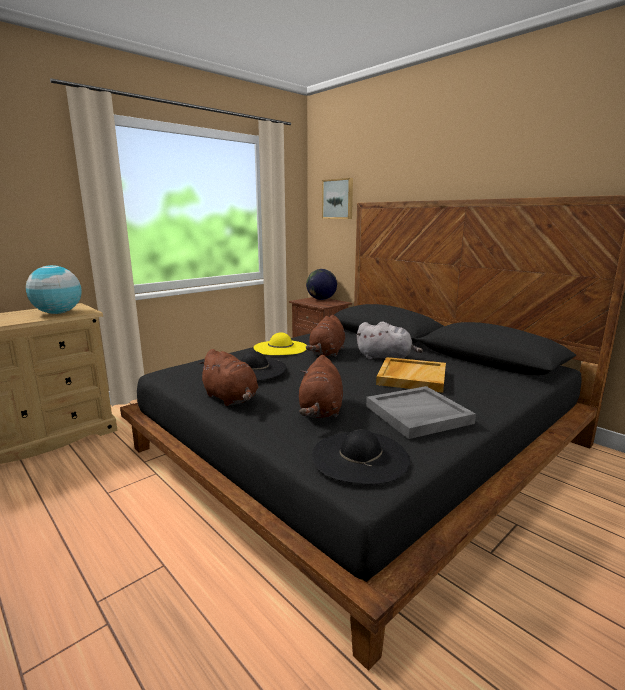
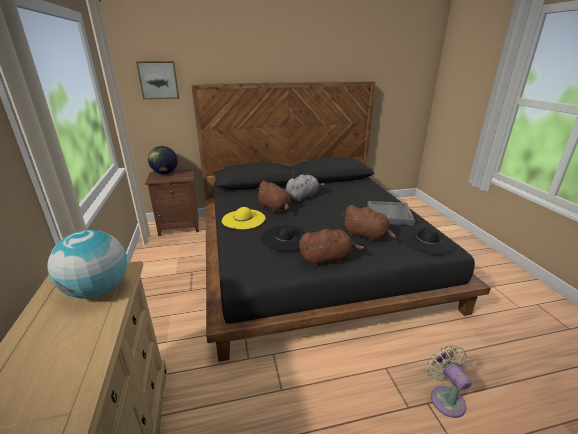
camera: 60 degrees left, 10 degrees up
beige tray [376,357,446,393] -> none
none -> beige fan [426,345,471,418]

